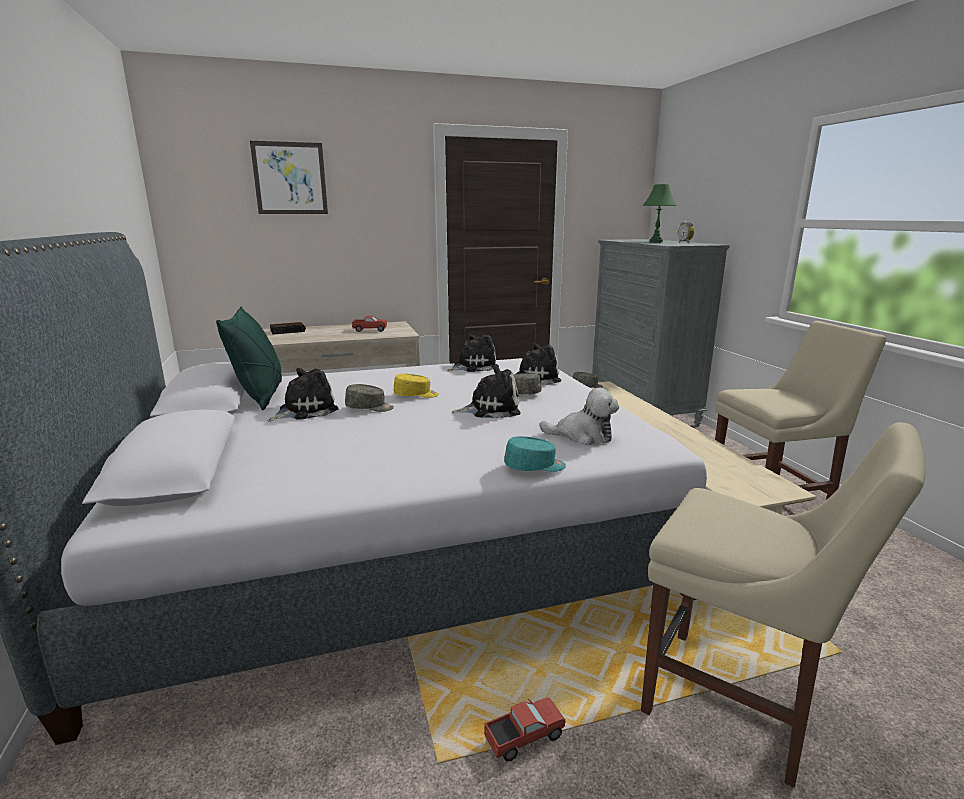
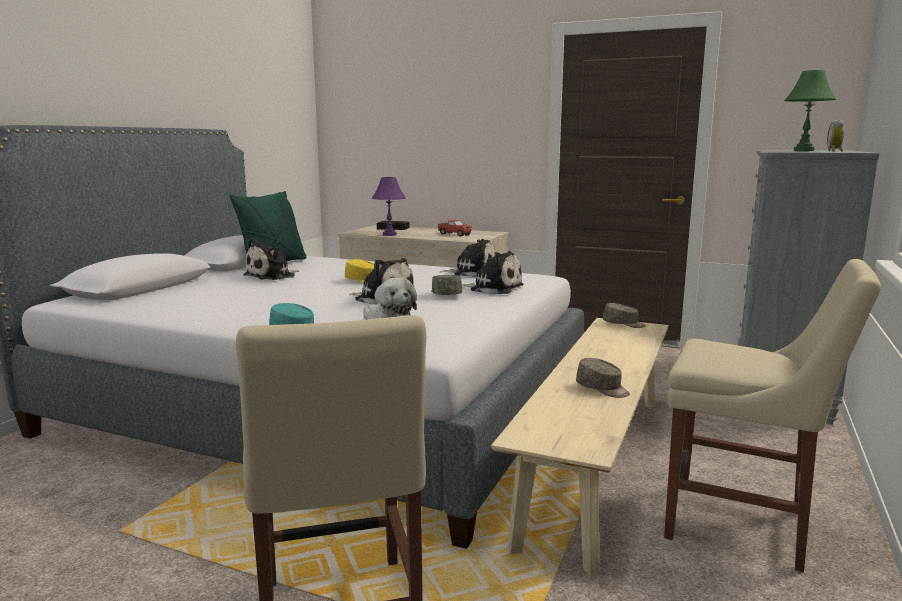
camera: 40 degrees right, 5 degrees down
picture [250,141,328,214] -> none
plush toy [268,368,339,422] -> plush toy turned 135 degrees clockwise [243,238,299,280]
grey cap [345,384,394,412] -> grey cap moved to [576,358,630,398]
toy truck [484,697,565,762] -> none
none -> purple table lamp [372,177,406,236]

